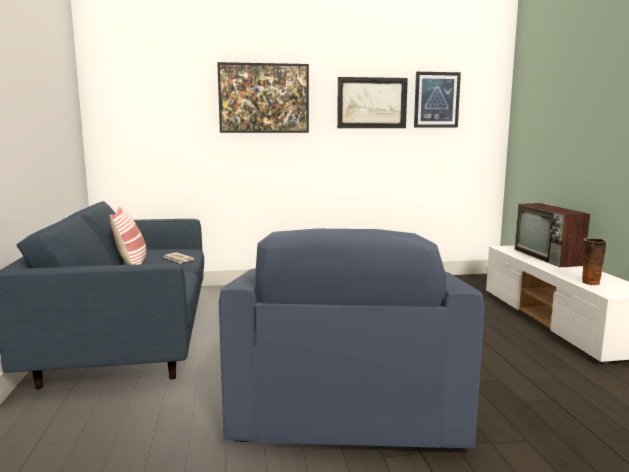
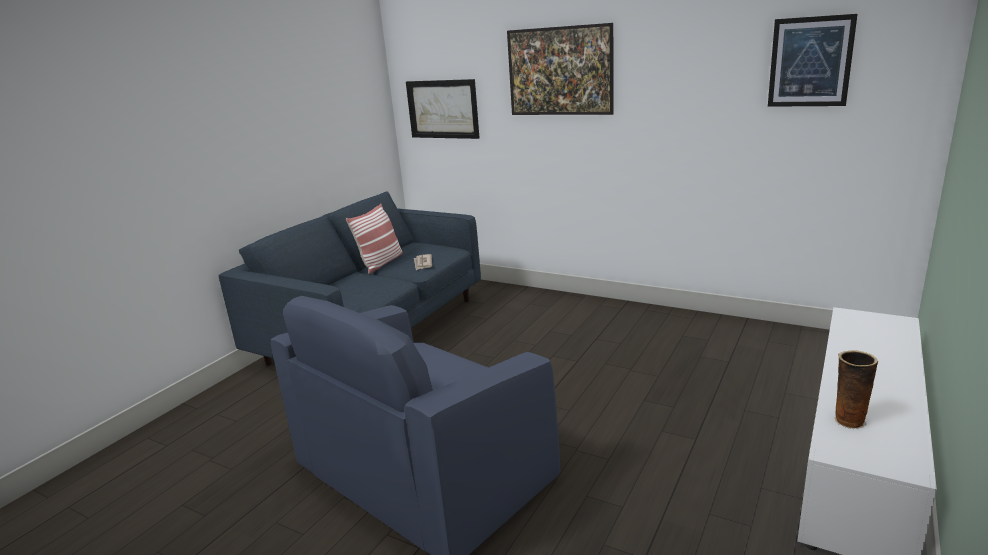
camera: 40 degrees right, 10 degrees up
picture [337,77,408,128] -> picture moved to [406,79,480,139]
television [515,203,590,267] -> none

